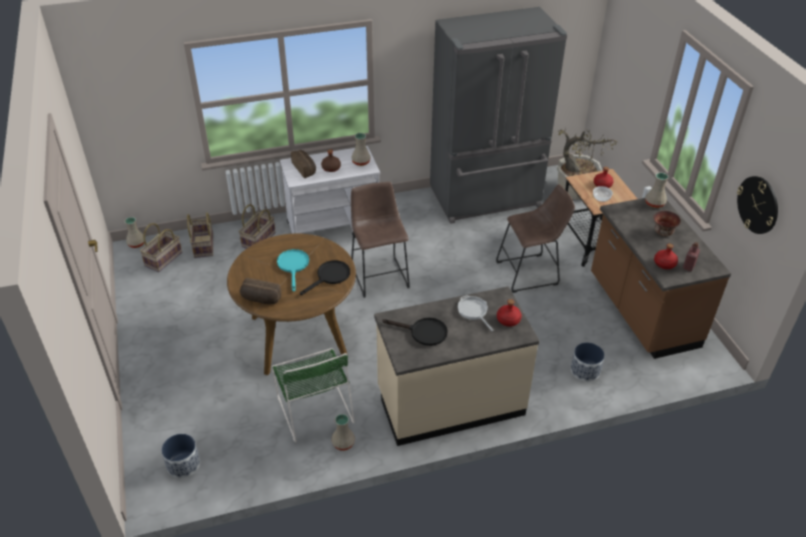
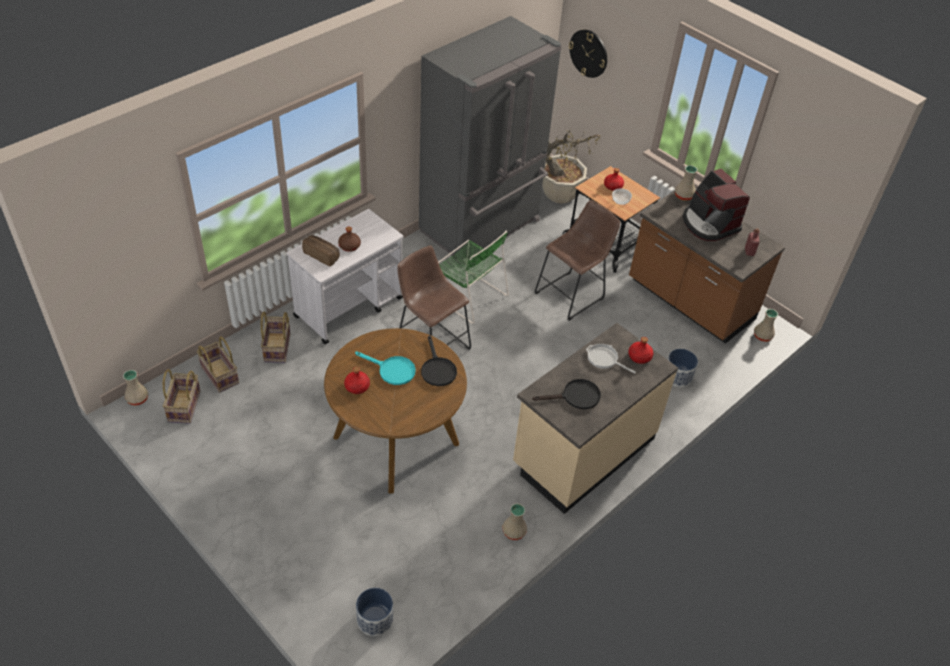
camera: 30 degrees left, 5 degrees up
bread [240,278,281,304] -> none
green chair [271,348,355,442] -> green chair moved to [438,231,509,324]
turquoise frying pan [277,249,309,291] -> turquoise frying pan turned 150 degrees clockwise [355,351,415,385]
black frying pan [300,260,350,295] -> black frying pan turned 150 degrees clockwise [421,336,457,386]
beige vase [351,133,371,166] -> beige vase moved to [754,309,778,342]
bowl [653,211,681,236] -> coffee machine [683,169,750,241]
red bottle [654,244,678,269] -> red bottle moved to [344,367,370,394]
wall clock [737,176,778,234] -> wall clock moved to [569,29,607,78]

